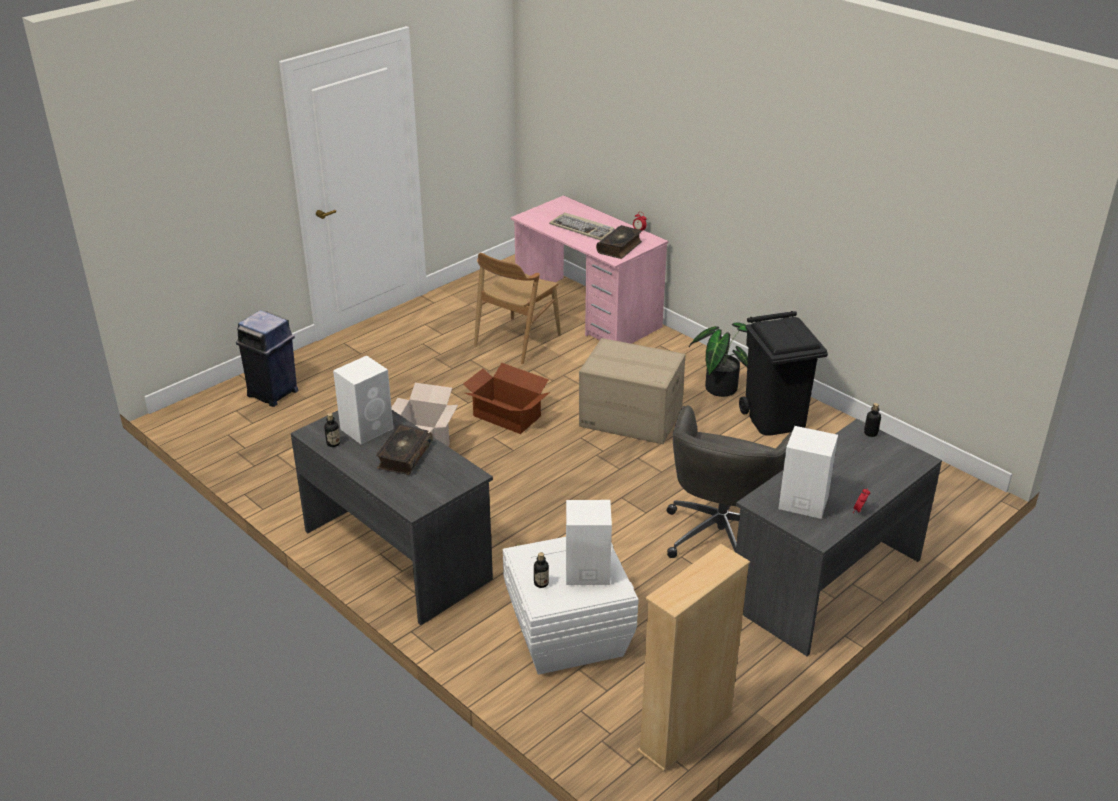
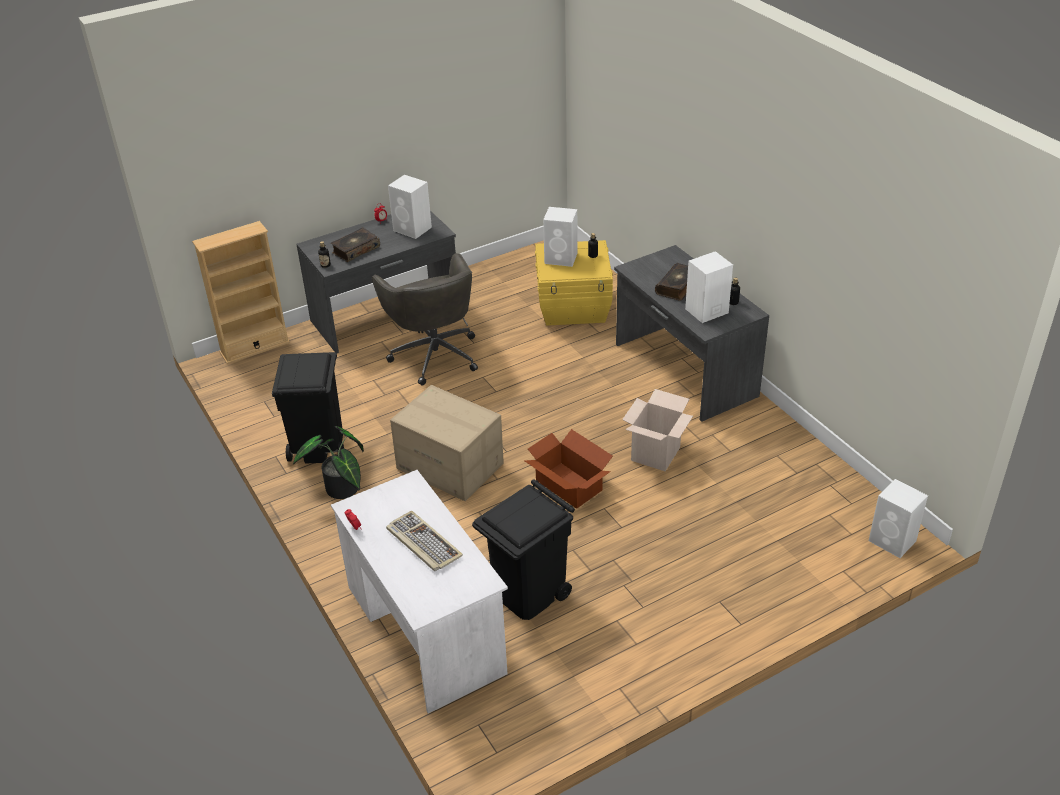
camera: 165 degrees left, 5 degrees up
blue trash can [236,310,298,407] -> none
brown chair [474,253,561,364] -> black trash can [472,479,575,620]
white storage box [503,537,638,675] -> yellow storage box [535,240,613,326]
pink desk [511,195,668,344] -> white desk [331,470,508,714]
book [596,225,642,259] -> book moved to [331,227,380,262]
beige bookcase [637,544,750,772] -> beige bookcase moved to [192,221,290,364]
grey office chair [667,405,792,558] -> grey office chair turned 120 degrees clockwise [372,253,478,386]
none -> white speaker [869,479,928,558]

